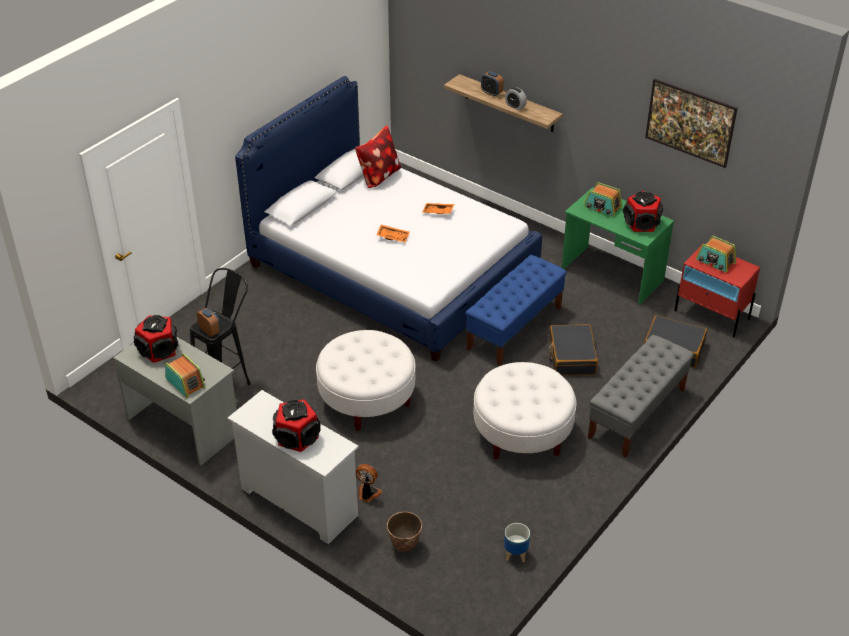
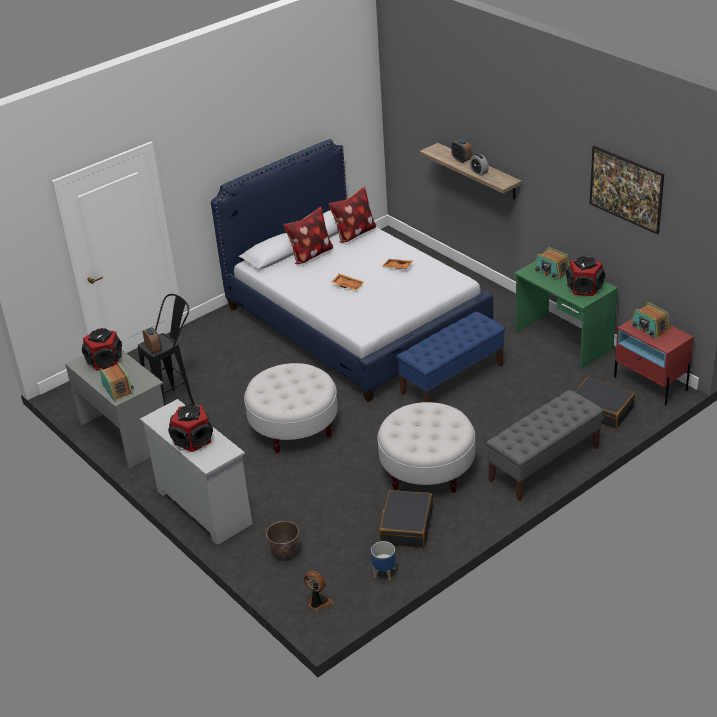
camera: 15 degrees right, 5 degrees down
fan [356,464,382,502] -> fan moved to [304,570,333,611]
black suitcase [549,324,598,375] -> black suitcase moved to [379,490,433,548]
none -> pillow [283,207,333,264]

